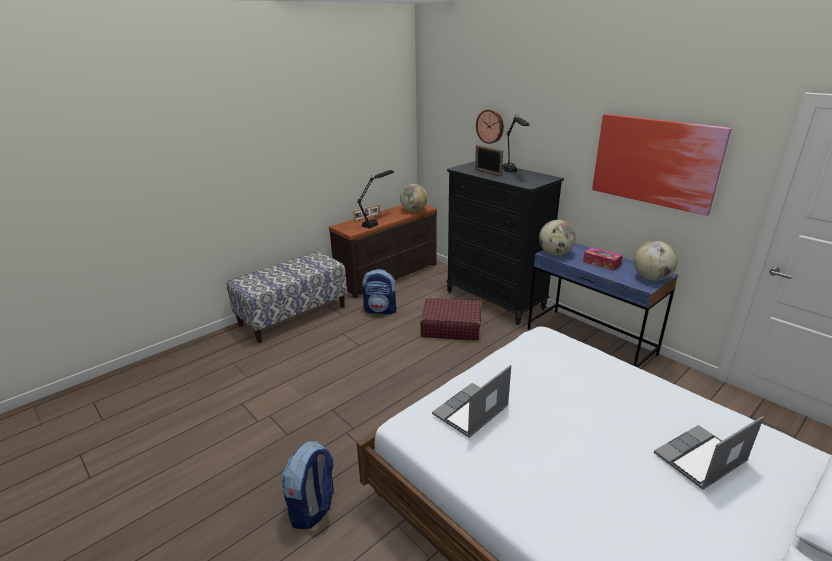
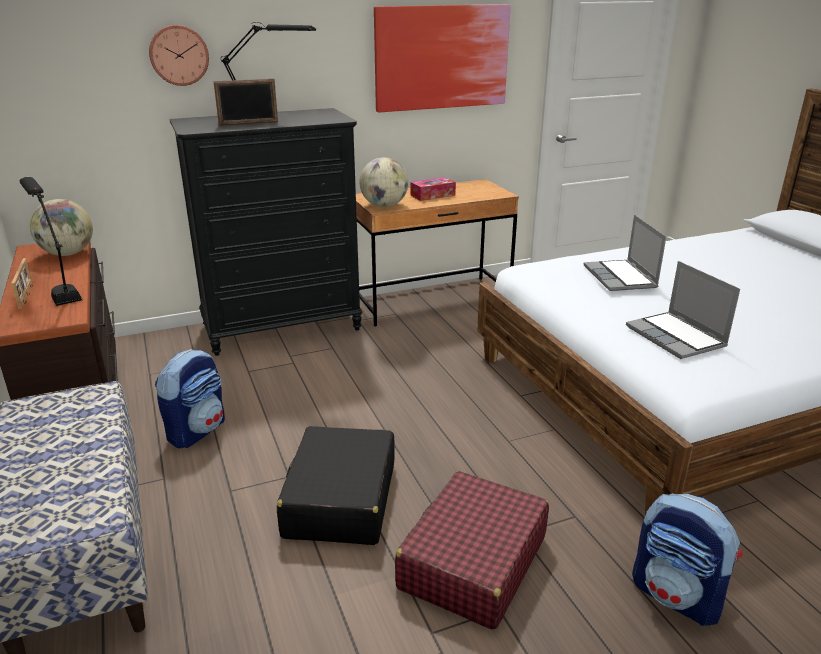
camera: 70 degrees left, 0 degrees up
red suitcase [420,298,481,340] -> red suitcase moved to [395,471,549,630]
blue desk [528,243,678,367] -> brown desk [356,179,519,326]
globe [634,241,678,281] -> none
laptop [654,416,764,490] -> laptop moved to [584,215,667,291]
none -> black suitcase [277,426,395,545]

